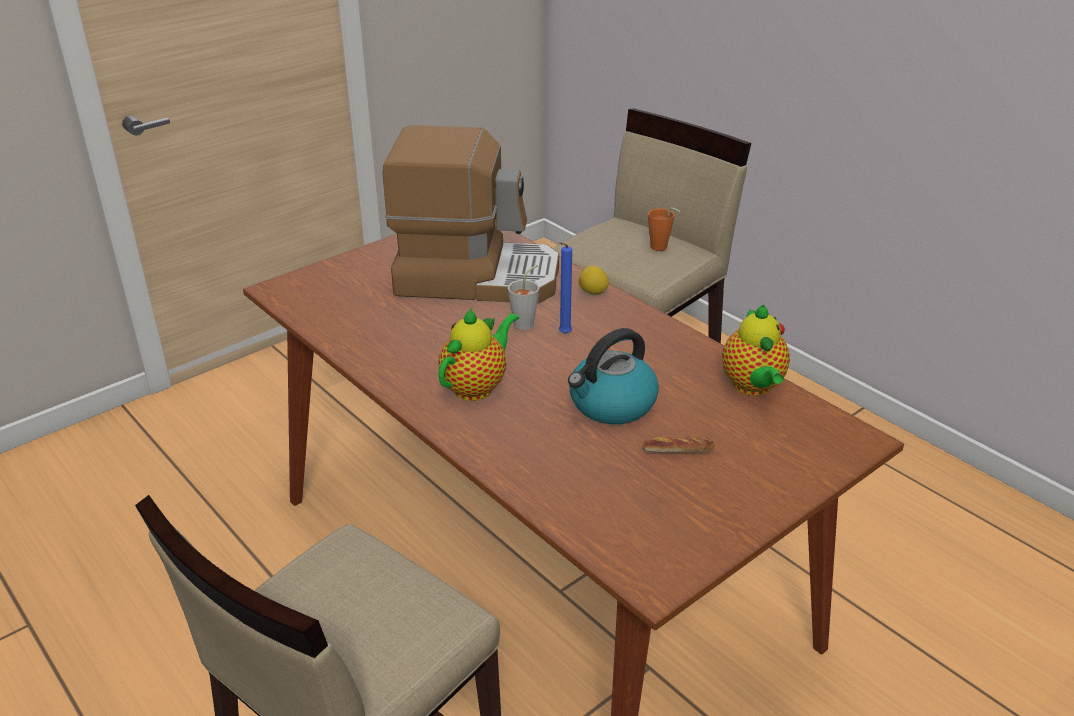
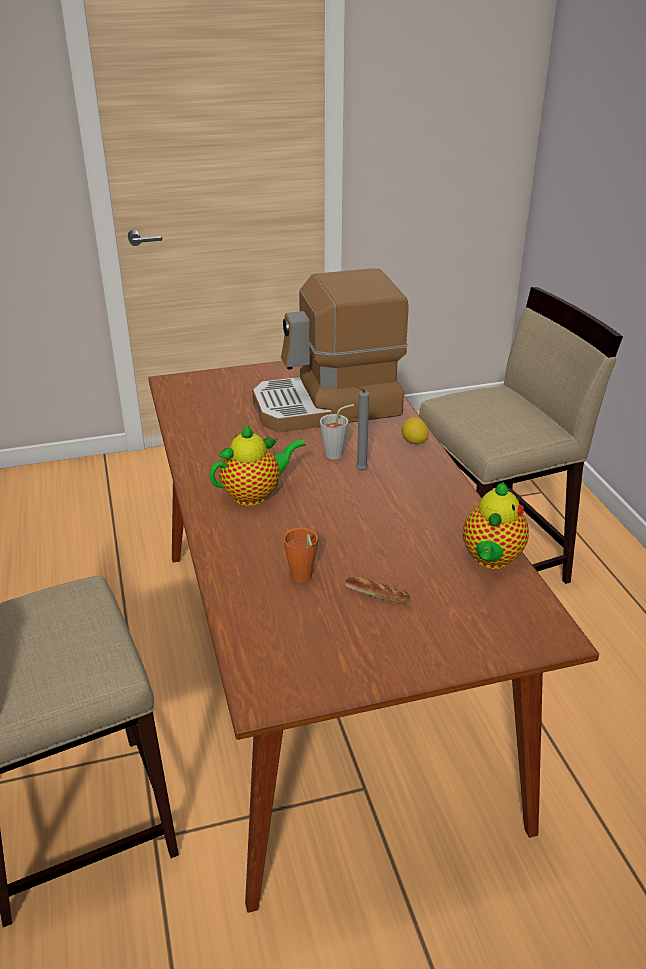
camera: 25 degrees right, 0 degrees up
coffee machine [383,125,559,304] -> coffee machine turned 135 degrees clockwise [253,268,409,432]
blue candle [559,242,572,334] -> grey candle [355,386,369,471]
kettle [568,328,659,424] -> none
orange cup [648,208,680,251] -> orange cup moved to [283,528,318,583]

